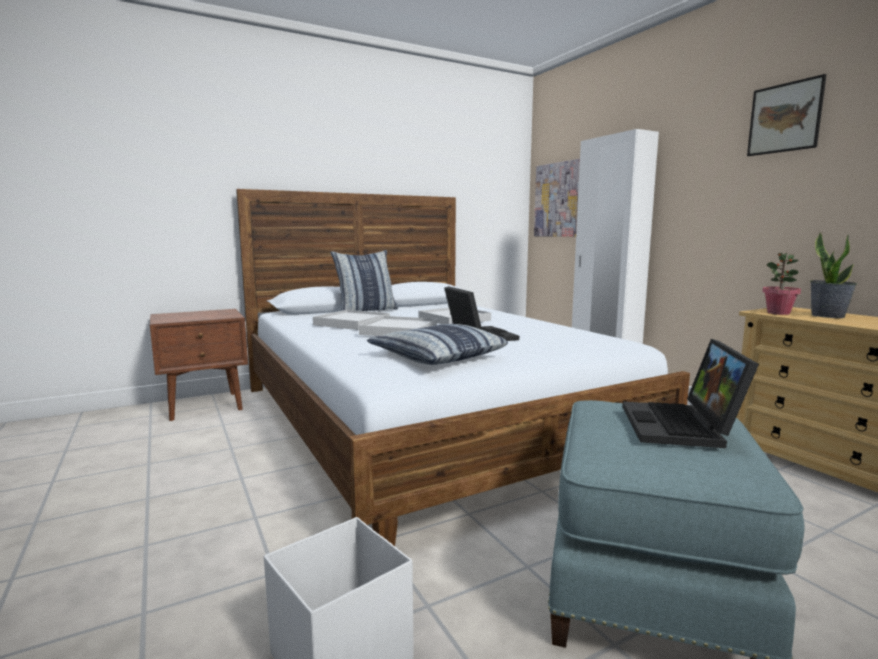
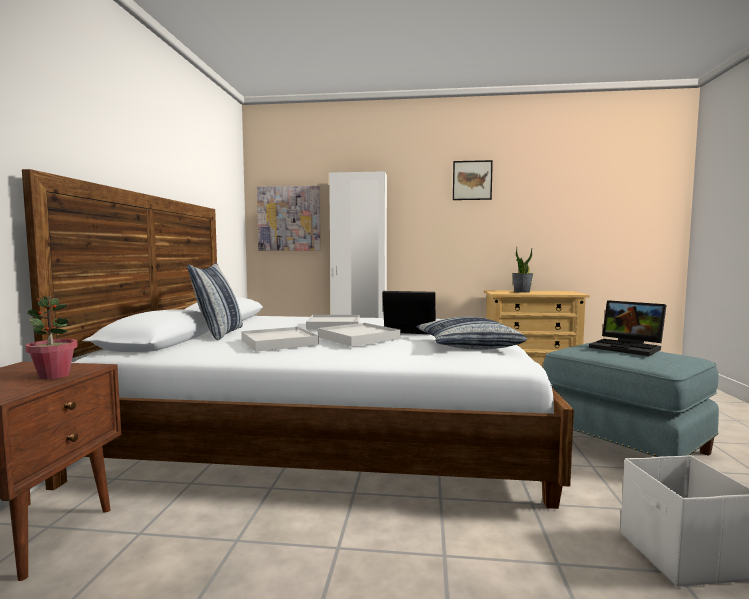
camera: 55 degrees left, 5 degrees down
potted plant [762,253,801,315] -> potted plant moved to [25,296,78,379]

